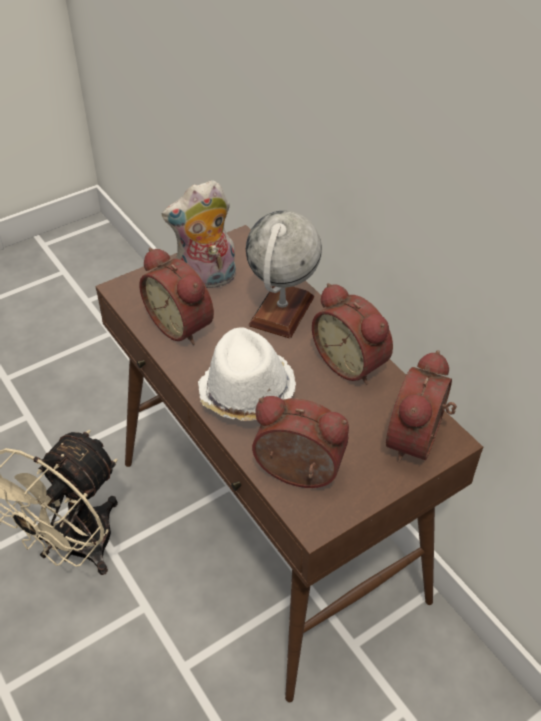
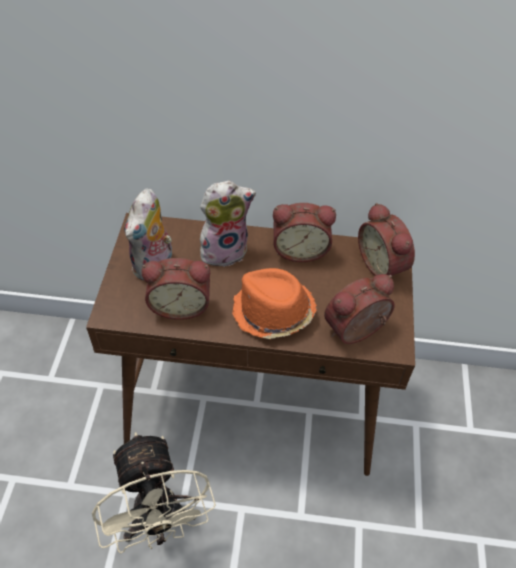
camera: 50 degrees left, 5 degrees up
white hat [198,328,296,421] -> orange hat [232,268,317,339]
globe [246,211,322,339] -> plush toy [200,181,256,267]

